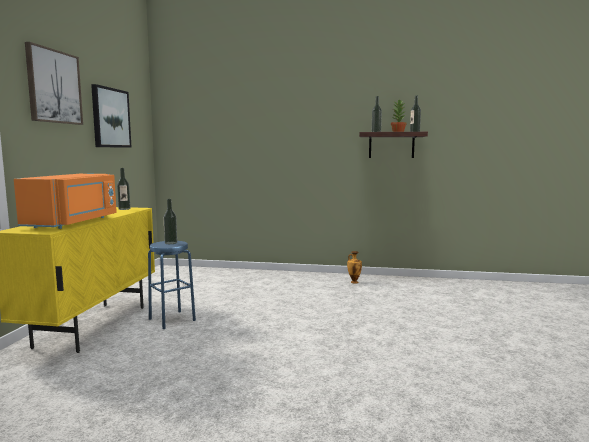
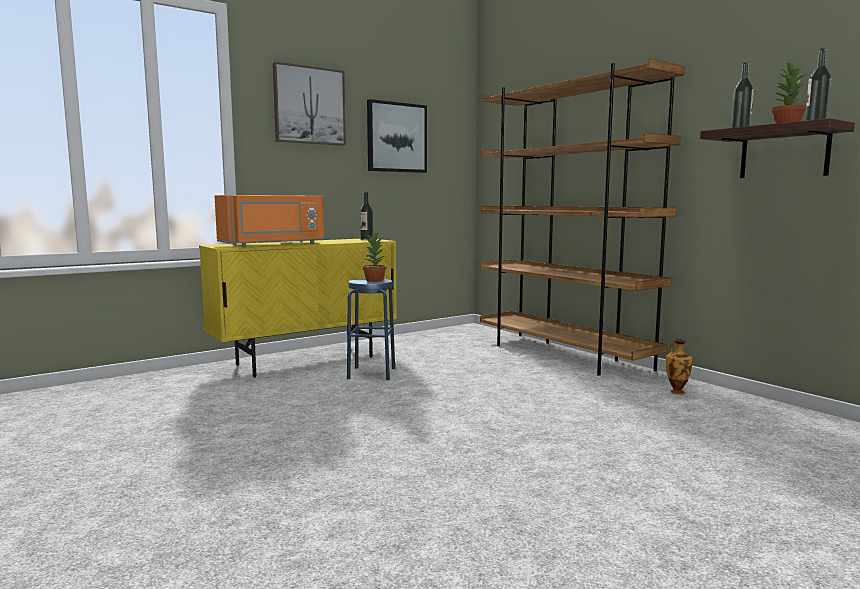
camera: 45 degrees right, 0 degrees up
bottle [164,199,177,244] -> potted plant [363,232,387,282]
none -> brown bookcase [480,58,685,376]

